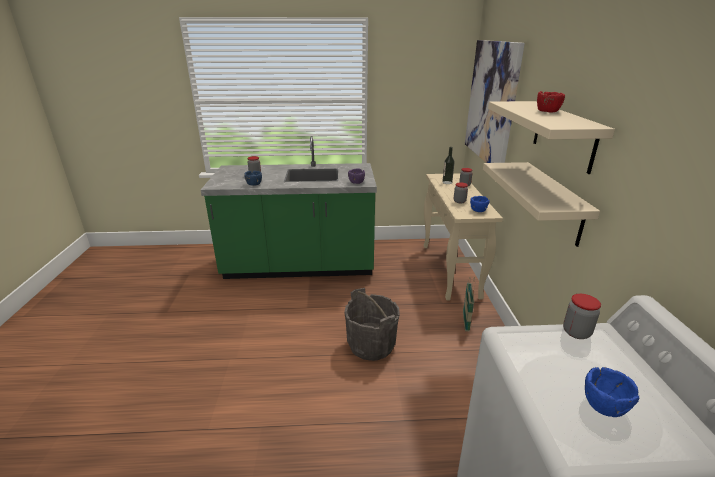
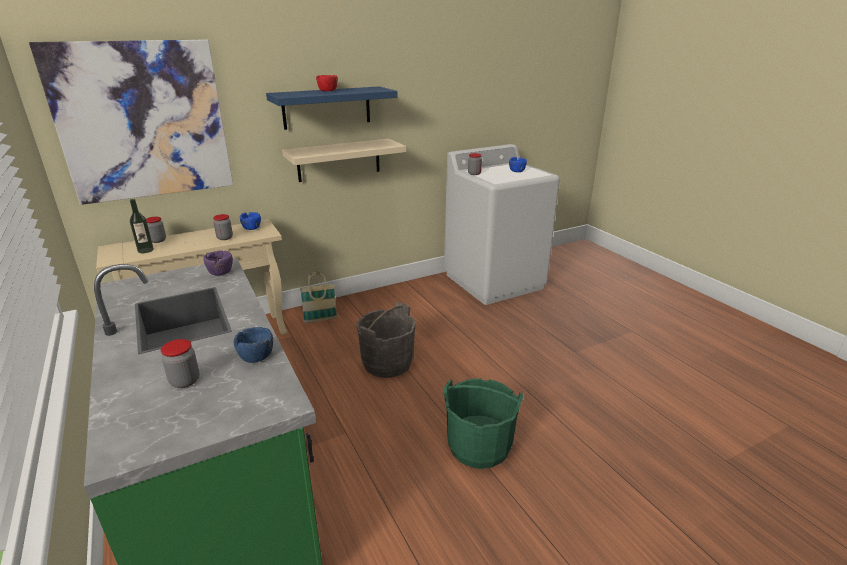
camera: 115 degrees left, 0 degrees up
beige shelf [488,101,615,174] -> blue shelf [266,86,397,130]
none -> green bucket [444,378,523,469]

